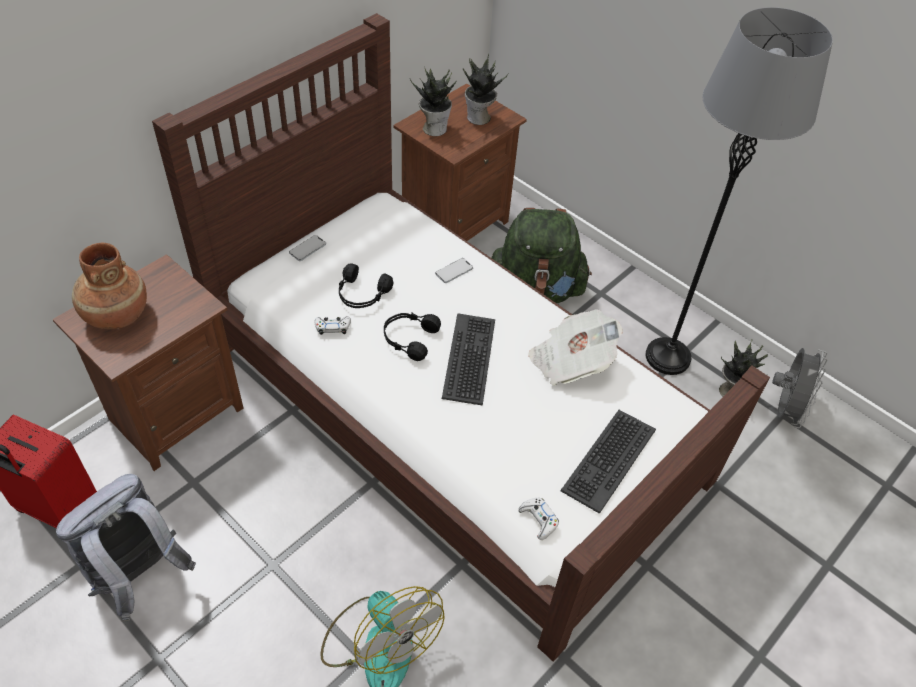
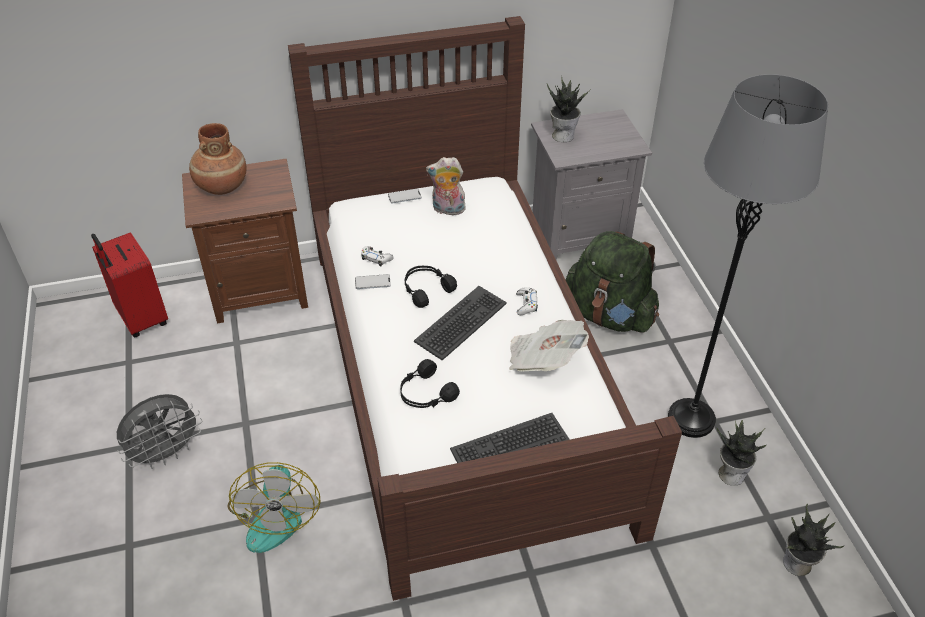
camera: 35 degrees right, 5 degrees down
grey backpack [56,474,196,622] -> none
black headphones [339,263,393,308] -> black headphones moved to [400,359,460,408]
brown nightstand [393,83,527,241] -> grey nightstand [531,109,652,260]
phone [435,258,473,283] -> phone moved to [355,274,391,289]
potted plant [463,53,508,125] -> potted plant moved to [783,504,845,576]
white game controller [518,498,559,540] -> white game controller moved to [516,287,538,315]
grey fan [772,348,827,428] -> grey fan moved to [117,394,202,469]
none -> plush toy [426,157,467,215]

